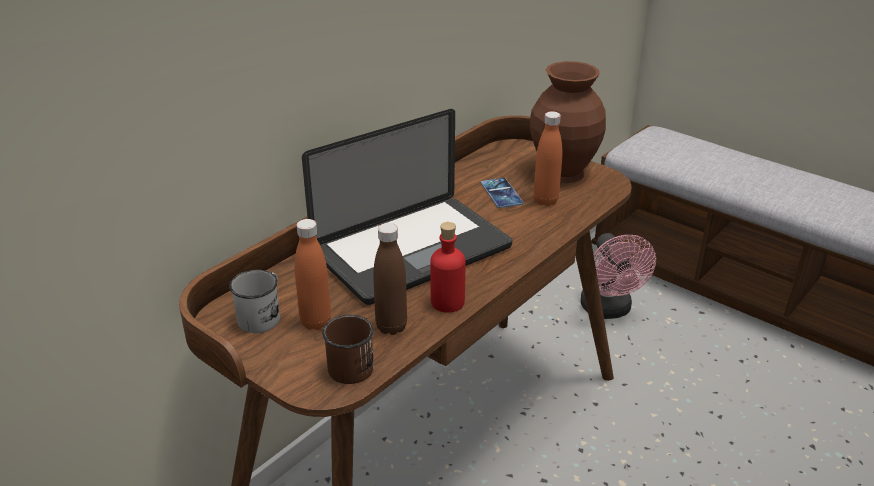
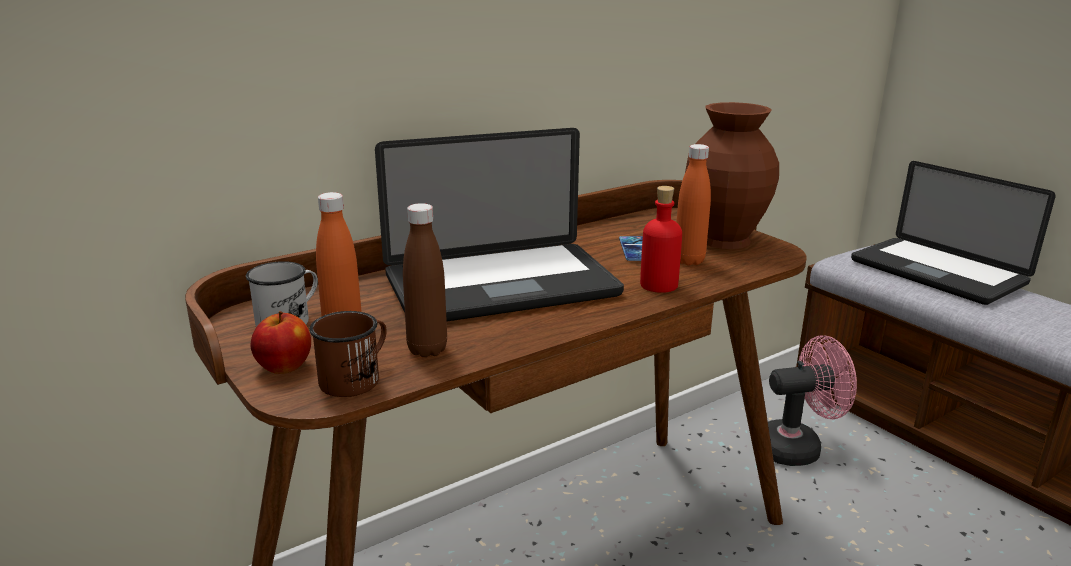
camera: 15 degrees right, 10 degrees down
red bottle [430,222,466,313] -> red bottle moved to [640,186,682,293]
pink fan [581,233,656,319] -> pink fan turned 105 degrees counterclockwise [768,335,857,466]
none -> apple [251,311,311,374]
none -> laptop [851,161,1056,305]

